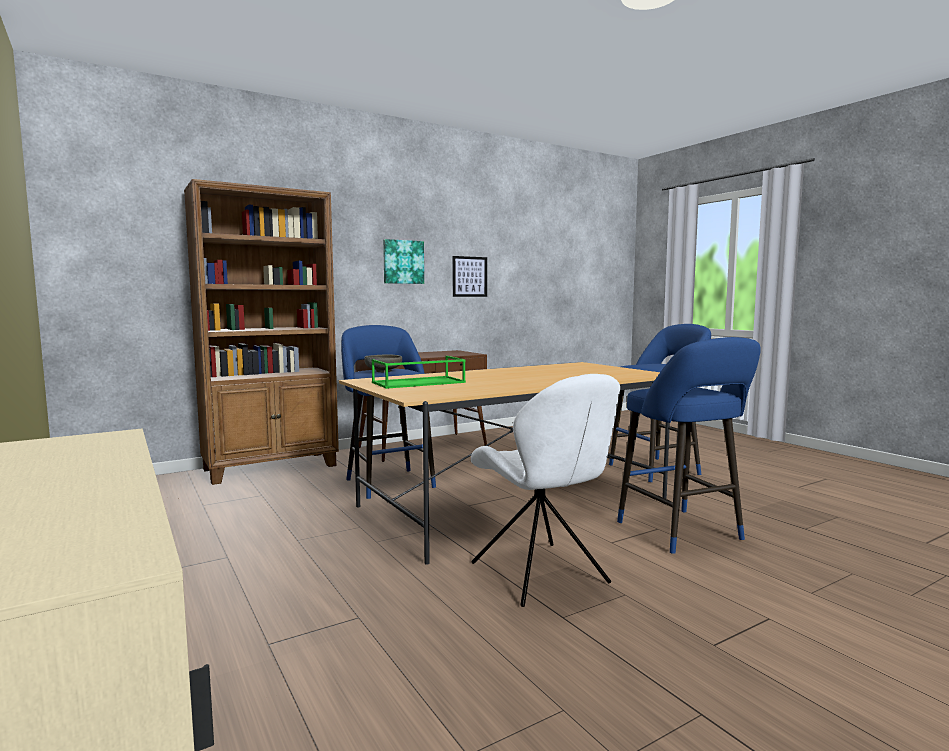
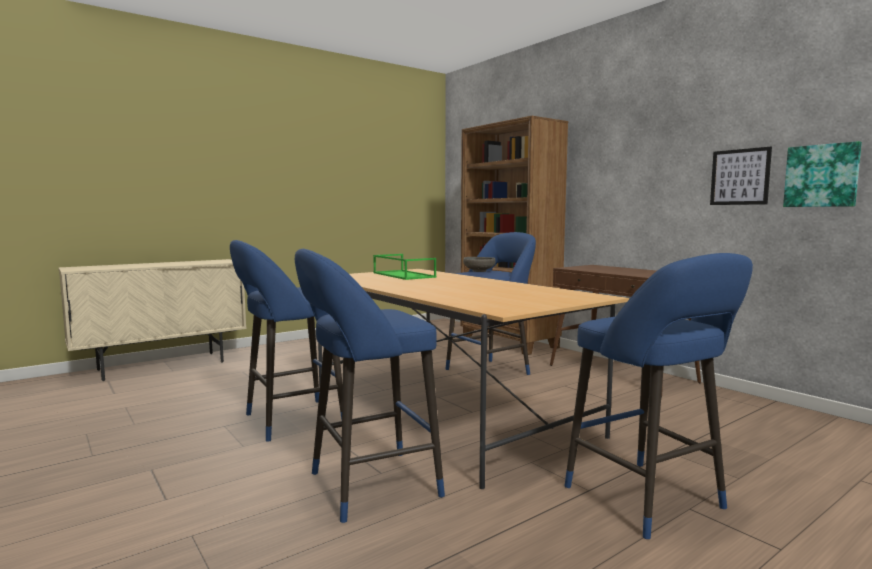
camera: 85 degrees right, 0 degrees up
picture [383,239,424,284] -> picture moved to [783,141,862,207]
white chair [471,374,620,607] -> blue stool [230,240,343,442]

